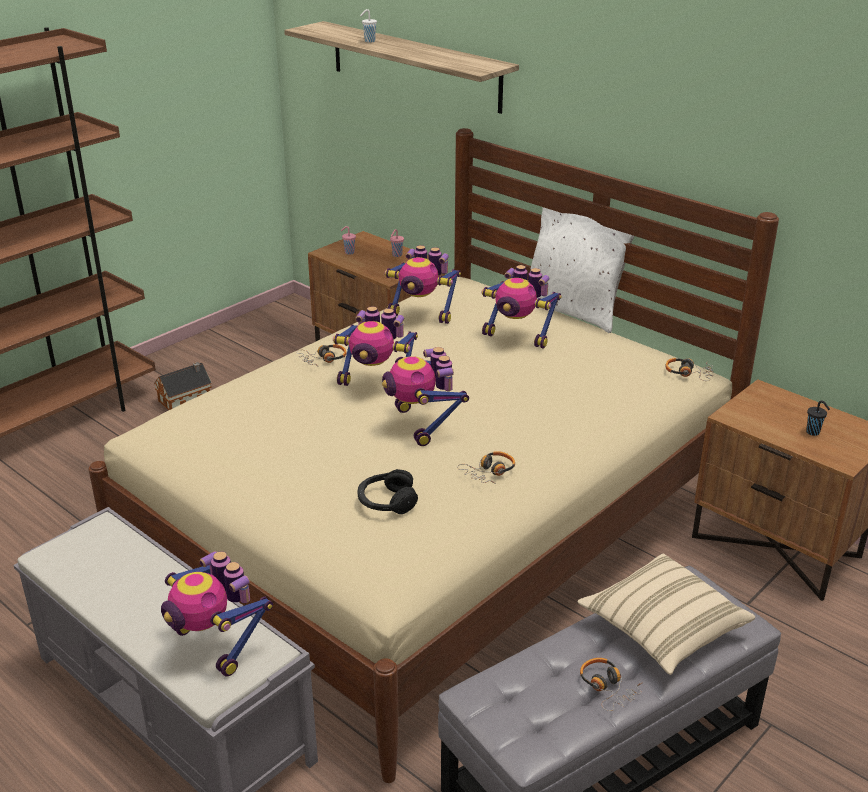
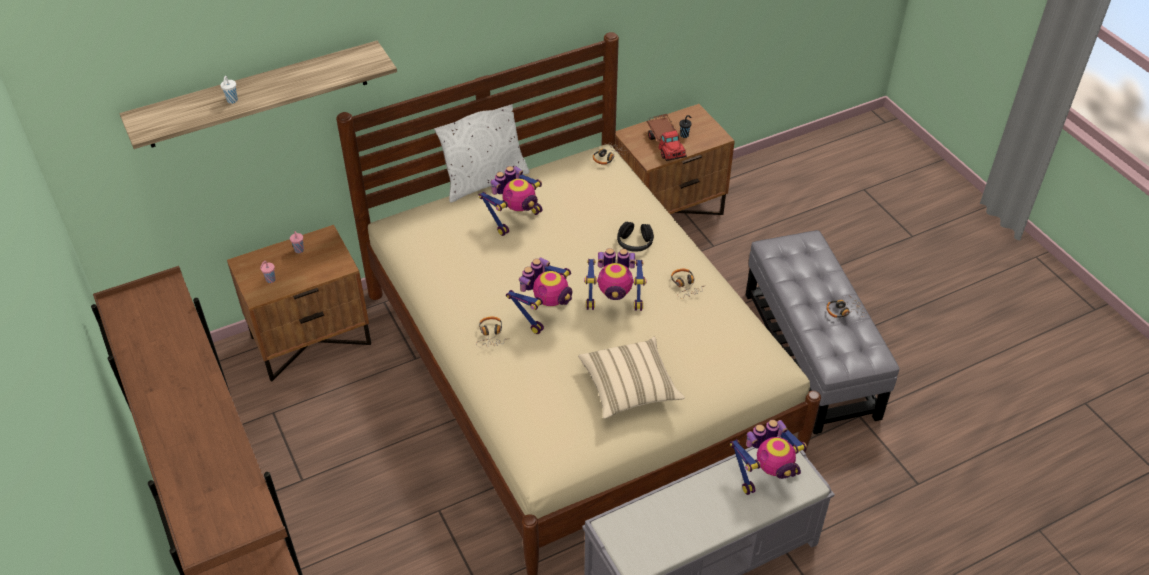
camera: 70 degrees left, 15 degrees up
toy house [154,362,212,410] -> none
black headphones [358,469,418,514] -> black headphones moved to [617,222,654,252]
toy robot [385,245,461,324] -> none
beige pillow [578,554,755,675] -> beige pillow moved to [578,337,685,419]
none -> toy truck [647,114,687,161]

